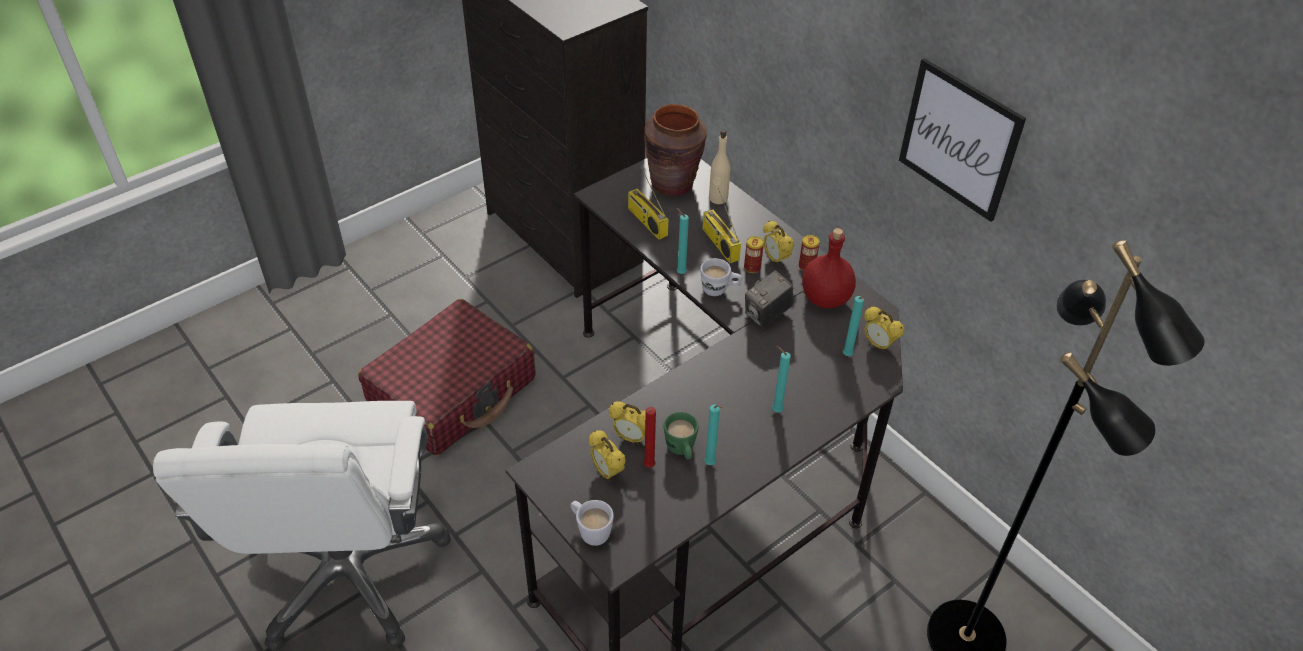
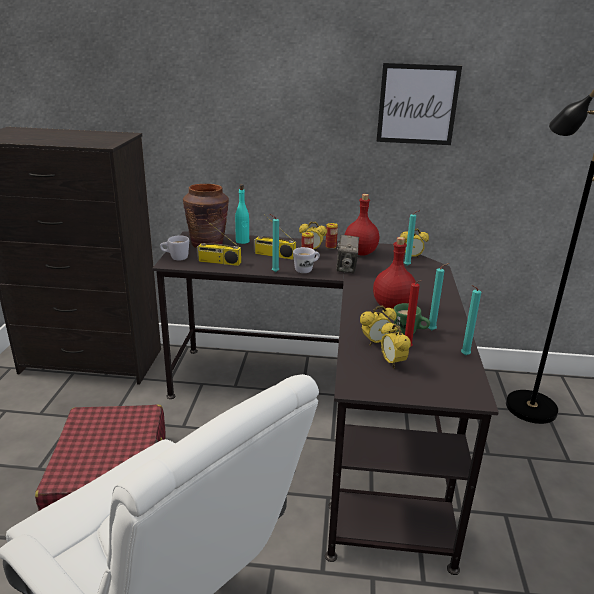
camera: 45 degrees left, 20 degrees down
white mug [571,500,614,546] -> white mug moved to [160,236,189,260]
alarm clock [588,430,626,481] -> alarm clock turned 60 degrees clockwise [381,322,411,368]
beige bottle [709,130,730,204] -> turquoise bottle [235,184,249,244]
turquoise candle [772,346,791,413] -> turquoise candle moved to [461,285,481,355]
none -> red bottle [373,237,416,309]

